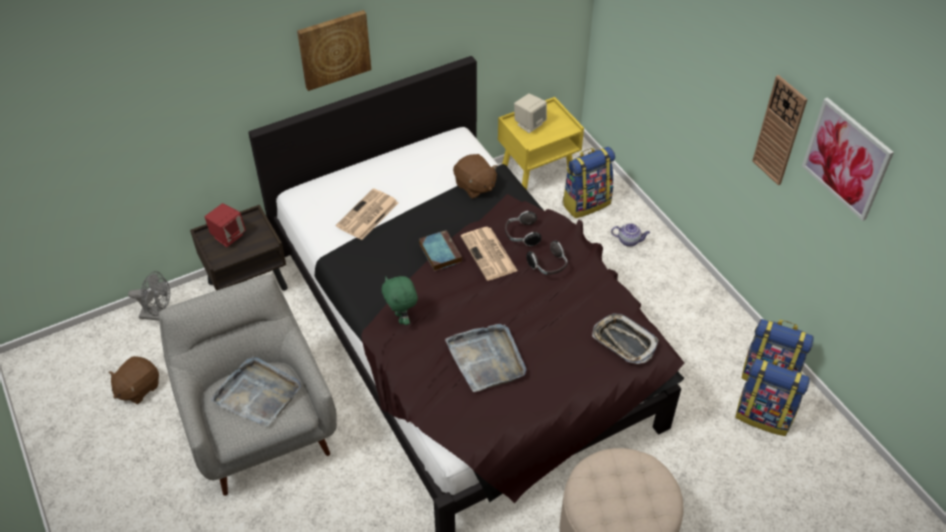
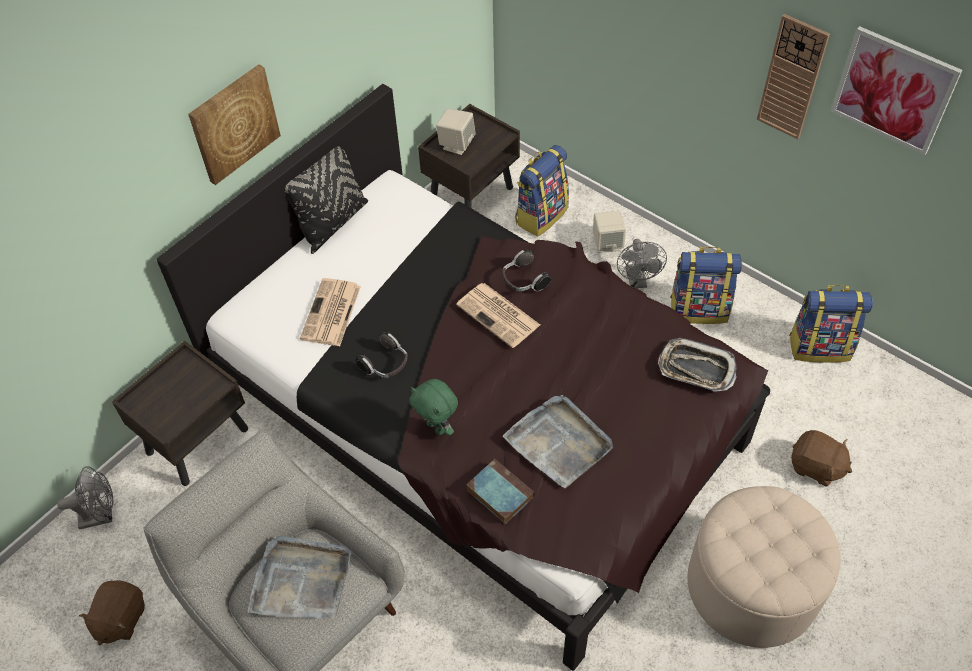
camera: 20 degrees left, 5 degrees up
red speaker [205,203,246,247] -> none
book [419,230,462,271] -> book moved to [466,459,535,524]
brown plush toy [453,154,498,199] -> brown plush toy moved to [791,430,852,487]
yellow nightstand [498,97,584,190] -> brown nightstand [418,104,520,208]
headphones [526,241,568,275] -> headphones moved to [356,332,408,378]
teapot [611,223,650,247] -> beige speaker [593,211,626,253]
backpack [735,358,809,436] -> backpack moved to [670,247,742,324]
none -> black pillow [284,146,368,254]
none -> grey fan [617,239,667,288]

